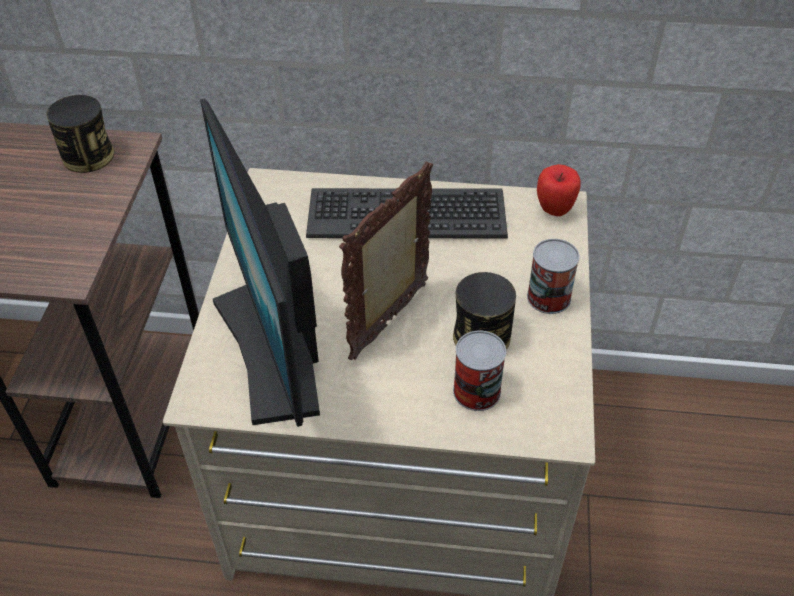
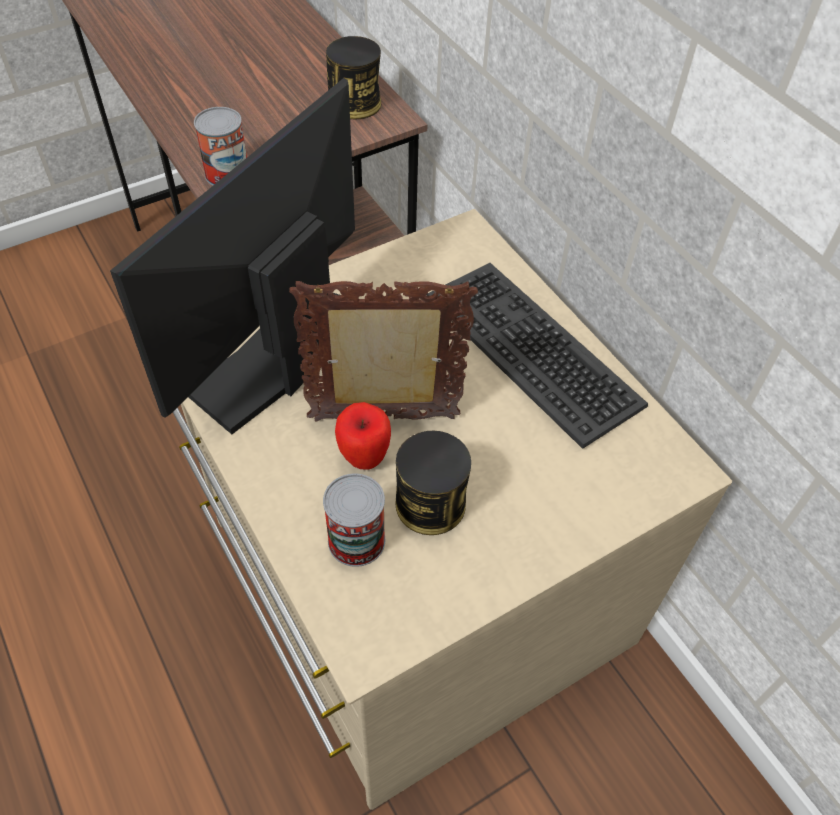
camera: 50 degrees right, 5 degrees up
can [527,239,580,314] -> can moved to [194,107,247,186]
apple [537,164,580,216] -> apple moved to [335,402,391,470]

